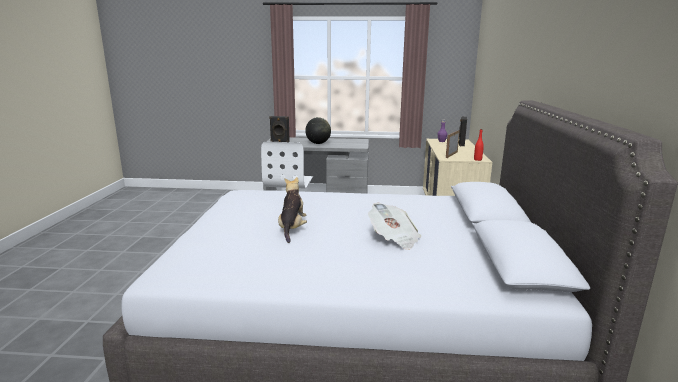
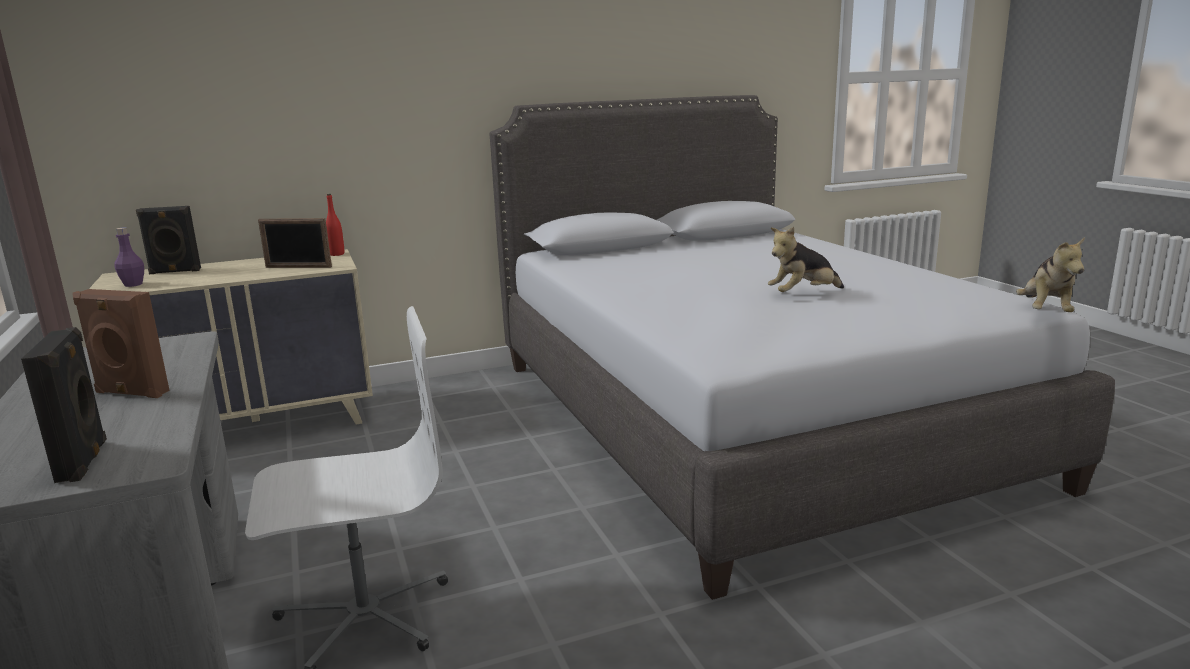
camera: 115 degrees left, 0 degrees up
globe [305,117,331,144] -> brown speaker [72,289,170,398]
newspaper [368,203,421,250] -> none
none -> plush toy [1016,237,1085,312]

